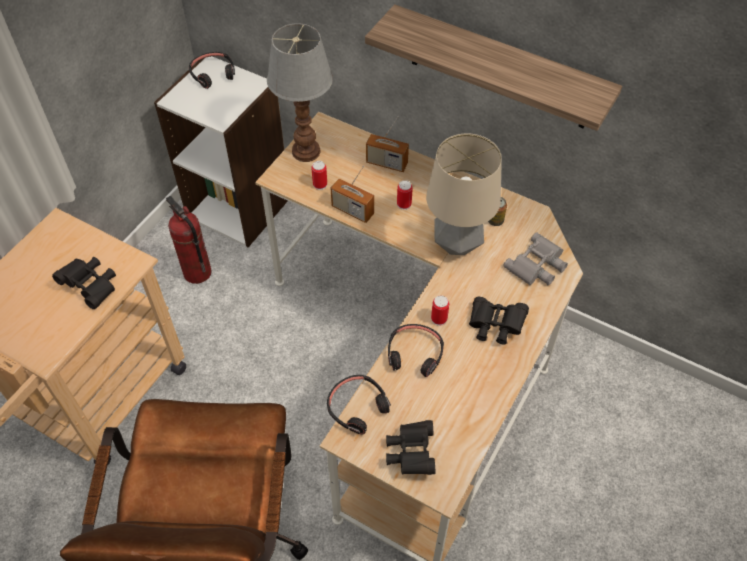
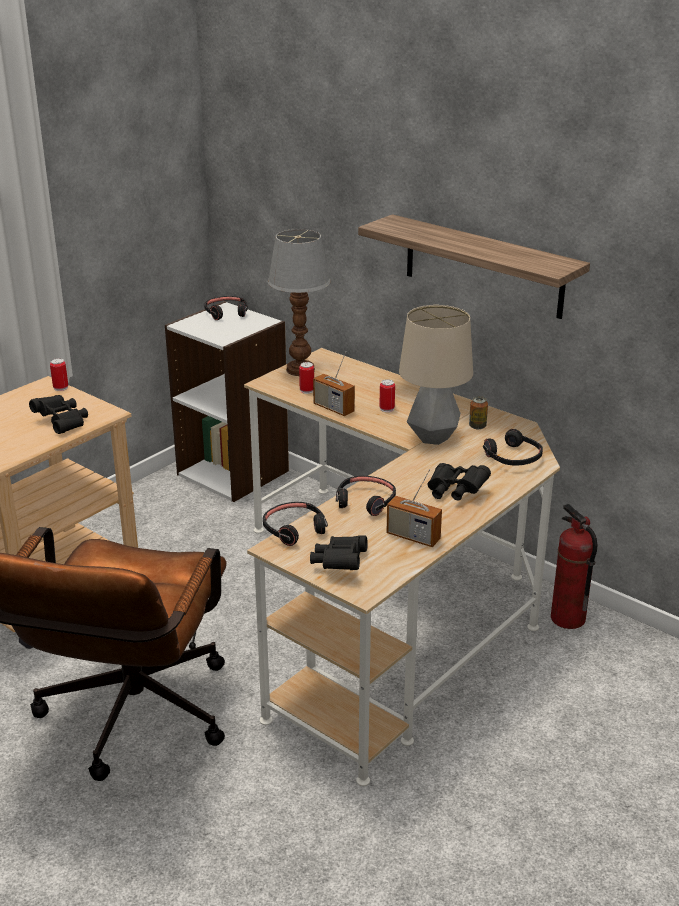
camera: 10 degrees right, 25 degrees down
fire extinguisher [166,196,212,284] -> fire extinguisher moved to [551,504,597,629]
radio [366,116,409,172] -> radio moved to [386,469,442,547]
can [431,295,449,326] -> can moved to [50,358,68,391]
grey binoculars [503,232,568,285] -> black headphones [483,429,543,466]

